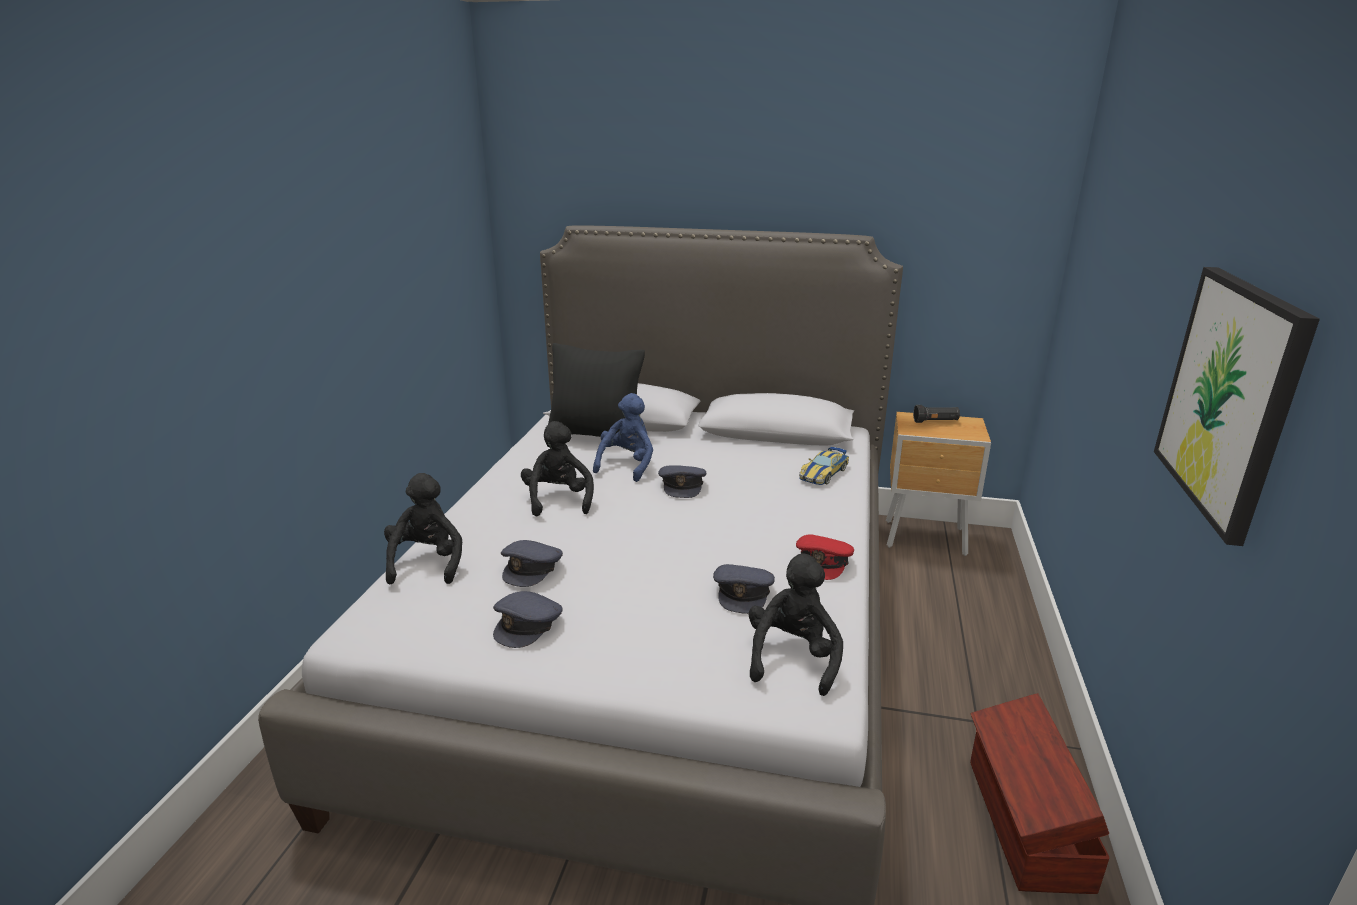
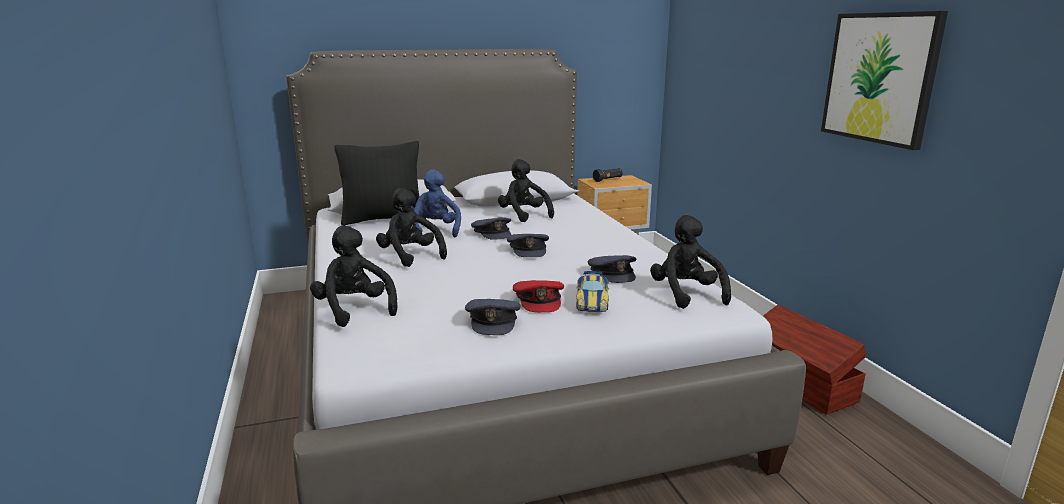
camera: 30 degrees left, 5 degrees down
grey cap [501,540,563,587] -> grey cap moved to [507,234,549,257]
red cap [796,535,854,580] -> red cap moved to [513,280,564,312]
toy car [799,447,849,485] -> toy car moved to [576,271,609,312]
none -> black plush toy [498,159,554,222]

